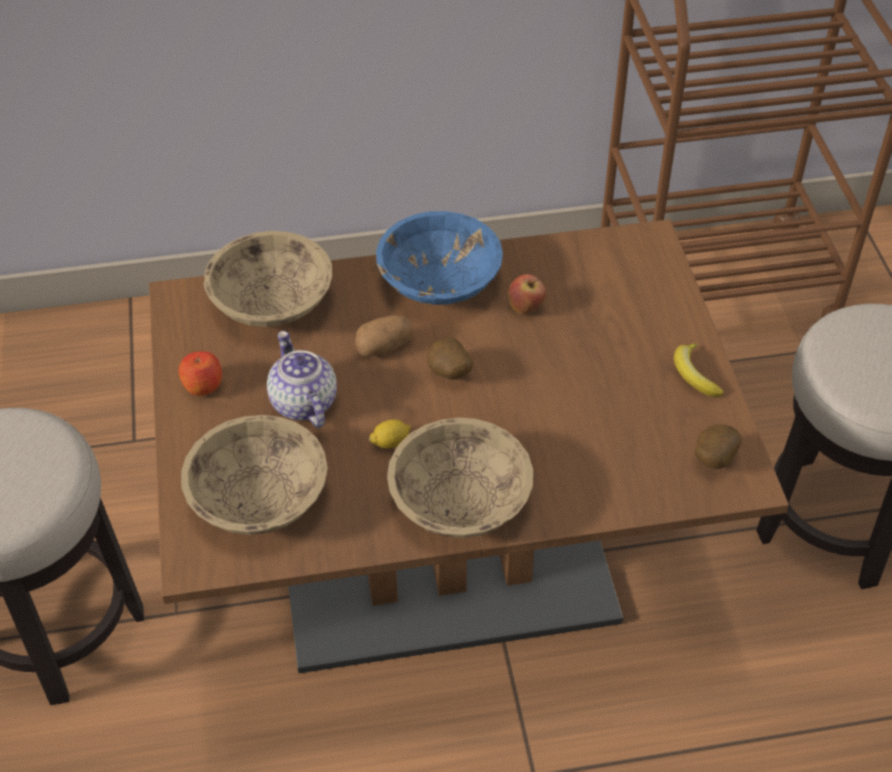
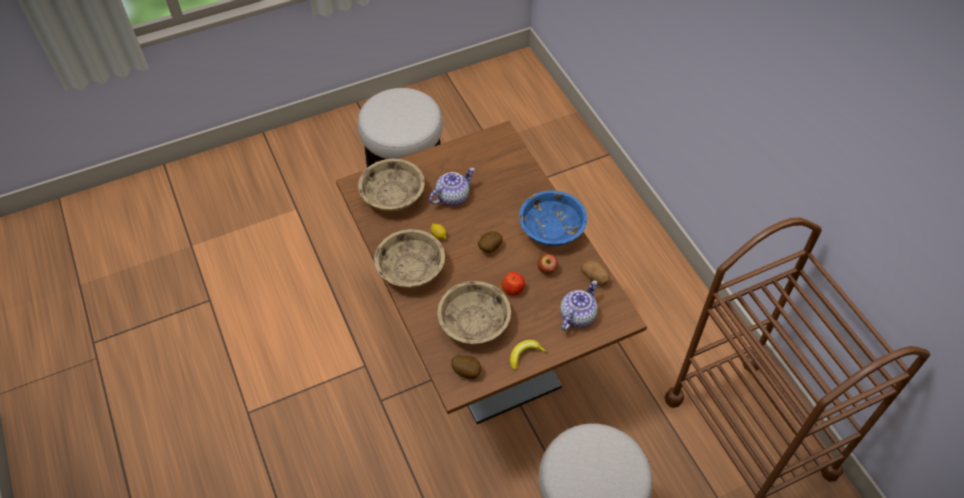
camera: 75 degrees right, 5 degrees up
apple [179,351,222,396] -> apple moved to [502,272,525,296]
beige bowl [204,231,332,327] -> beige bowl moved to [437,281,511,345]
potato [355,315,413,357] -> potato moved to [581,260,609,286]
none -> teapot [560,280,598,331]

